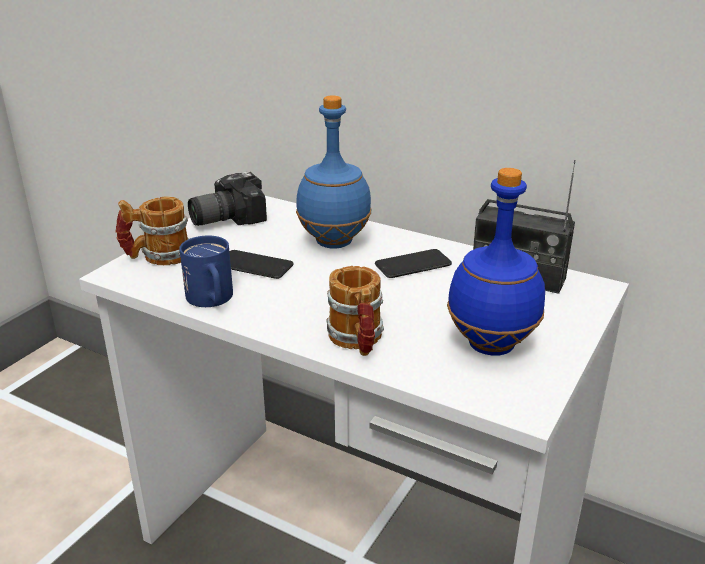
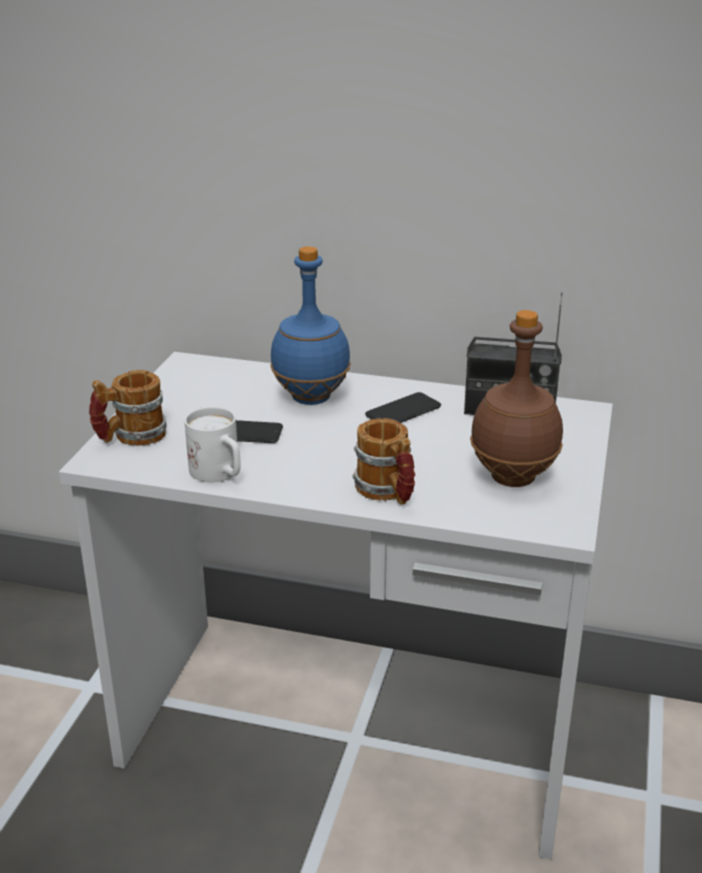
camera: 15 degrees left, 0 degrees up
blue mug [179,235,233,307] -> white mug [184,406,241,482]
camera [188,172,267,226] -> none
blue bottle [447,168,545,356] -> brown bottle [470,310,563,487]

